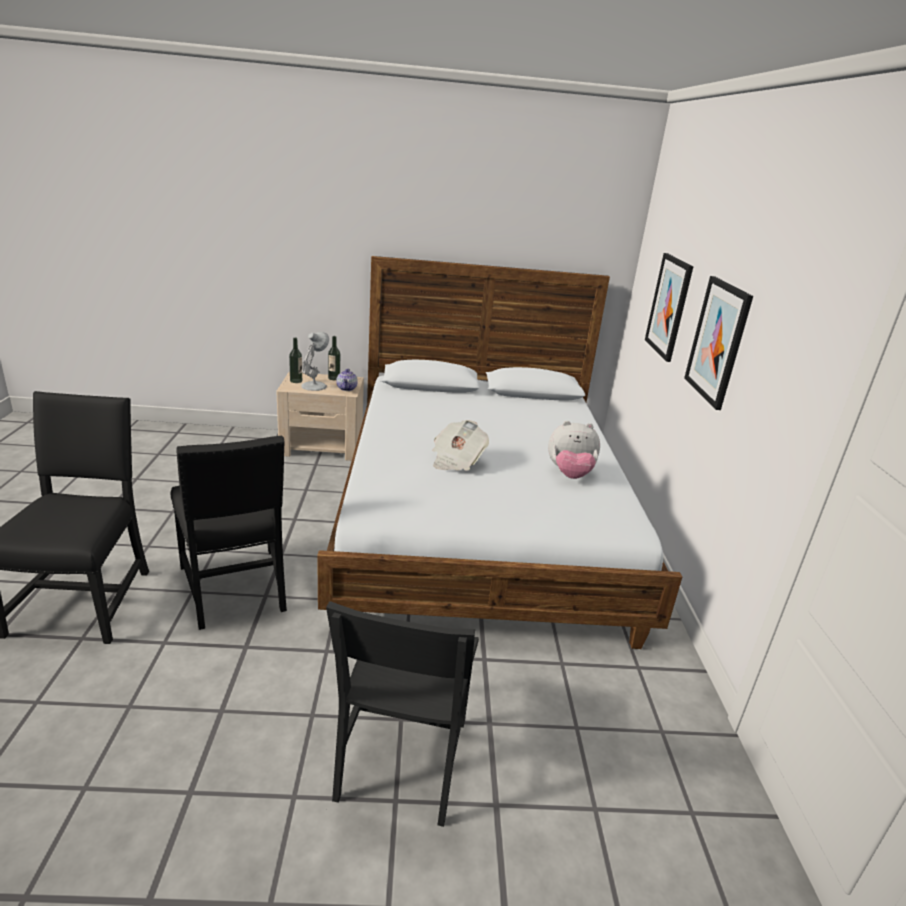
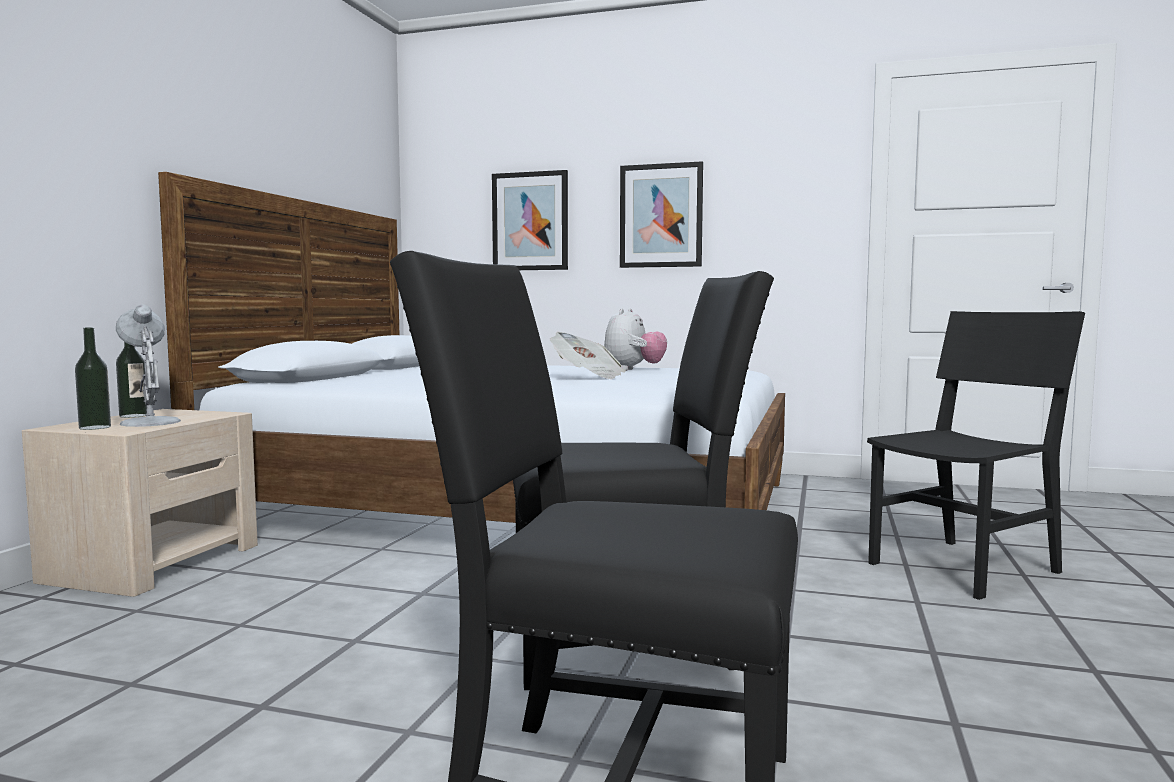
camera: 70 degrees left, 20 degrees down
black chair [326,601,479,827] -> black chair turned 60 degrees counterclockwise [867,311,1085,600]
teapot [336,369,358,391] -> none

